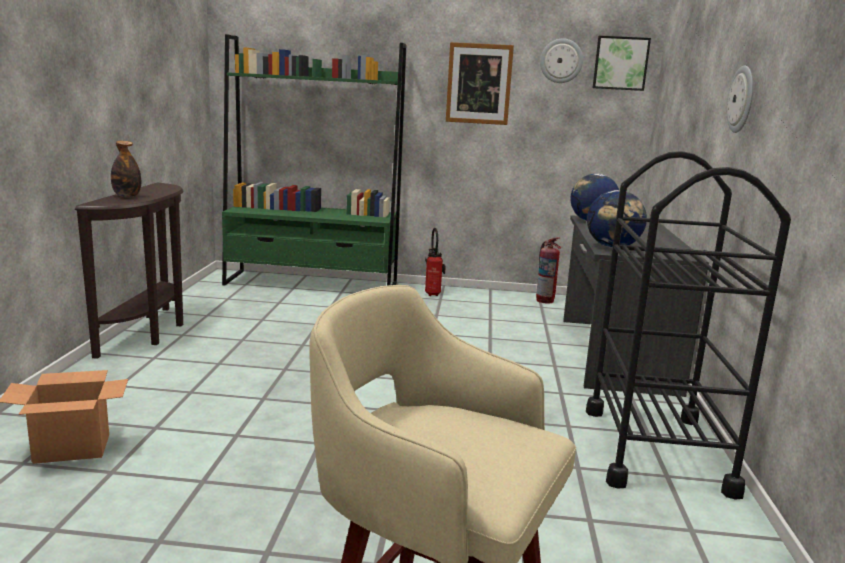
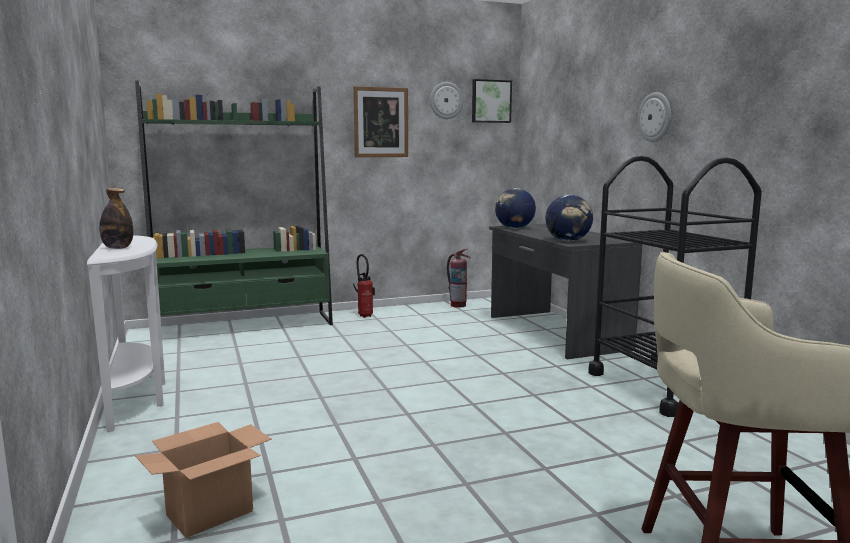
camera: 25 degrees left, 5 degrees down
brown console table [75,183,183,359] -> white console table [87,235,165,432]

